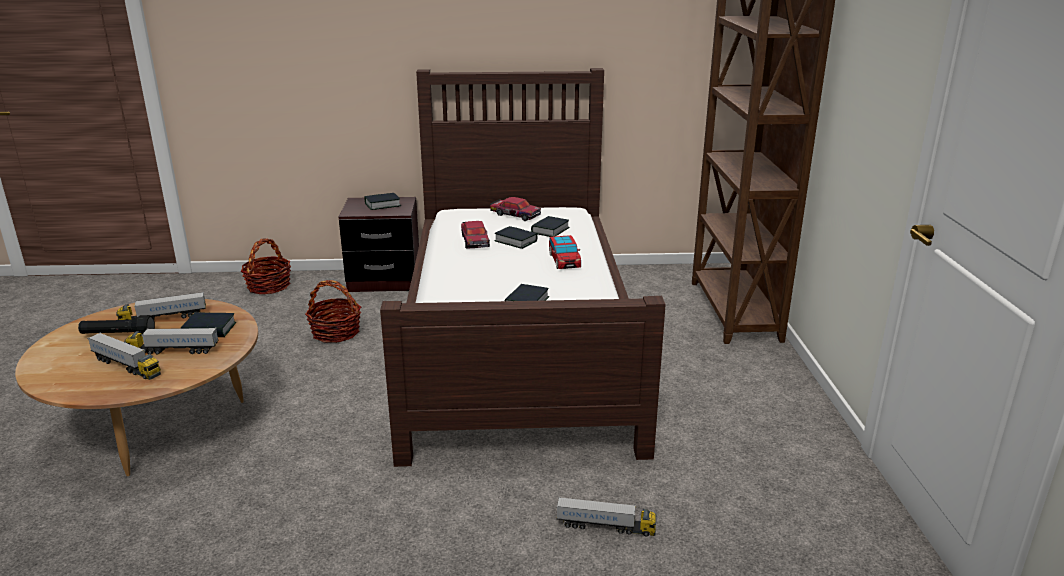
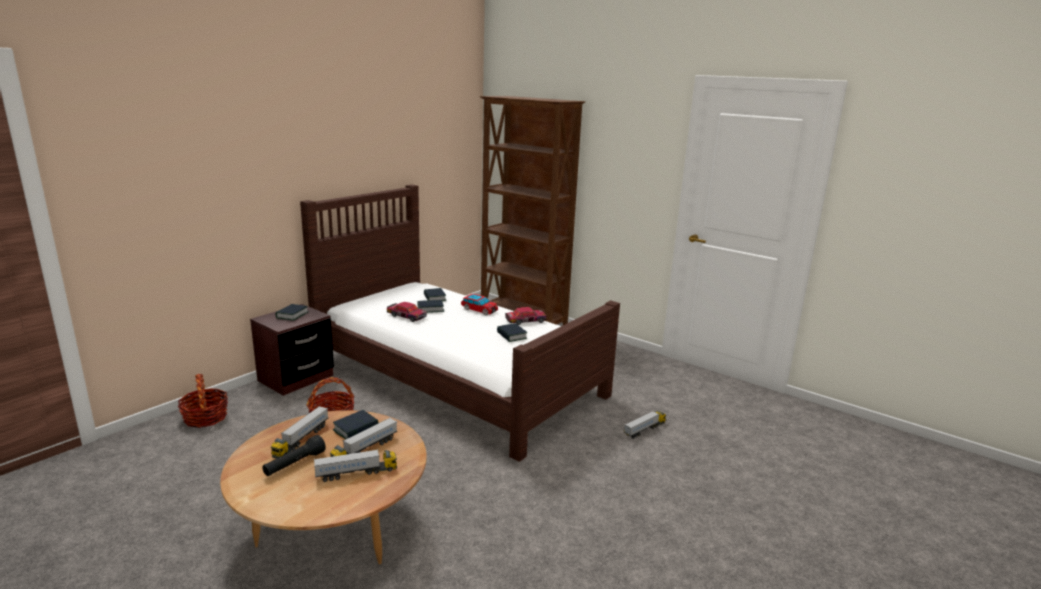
camera: 50 degrees left, 5 degrees down
toy car [490,197,541,221] -> toy car moved to [505,307,546,325]

